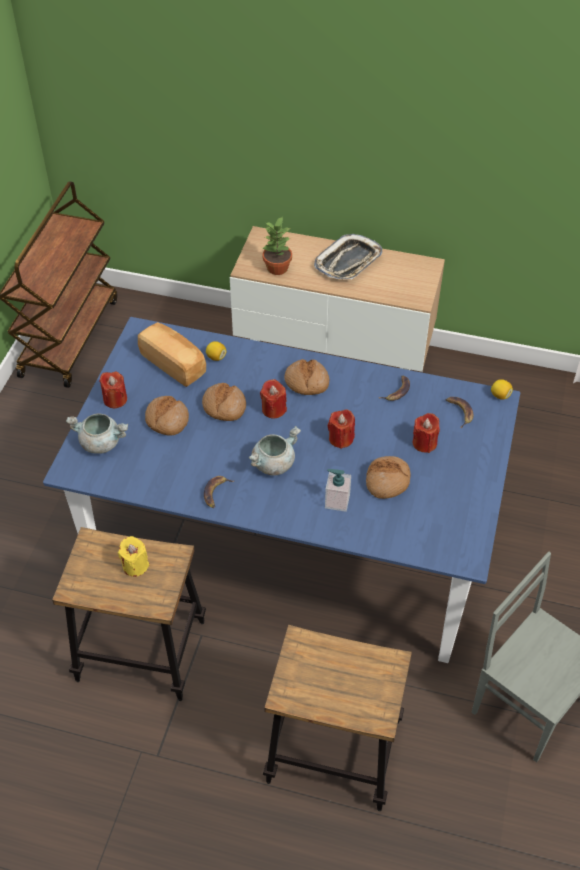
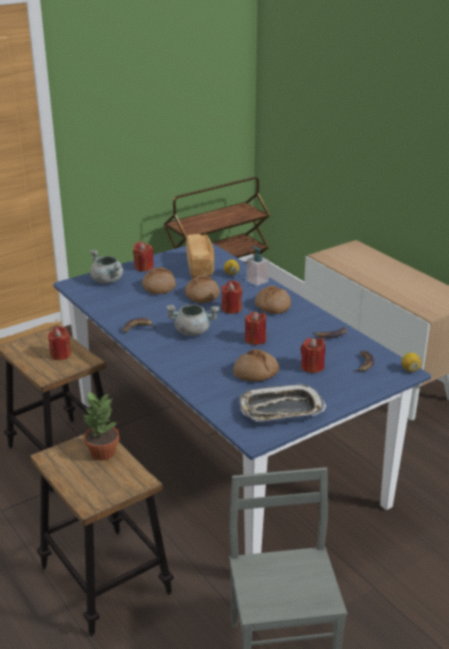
camera: 40 degrees right, 20 degrees down
yellow candle [118,536,149,577] -> red candle [47,326,71,360]
potted plant [263,216,292,275] -> potted plant moved to [82,392,119,460]
tray [314,234,382,279] -> tray moved to [239,384,326,421]
soap dispenser [325,469,351,512] -> soap dispenser moved to [246,246,269,286]

